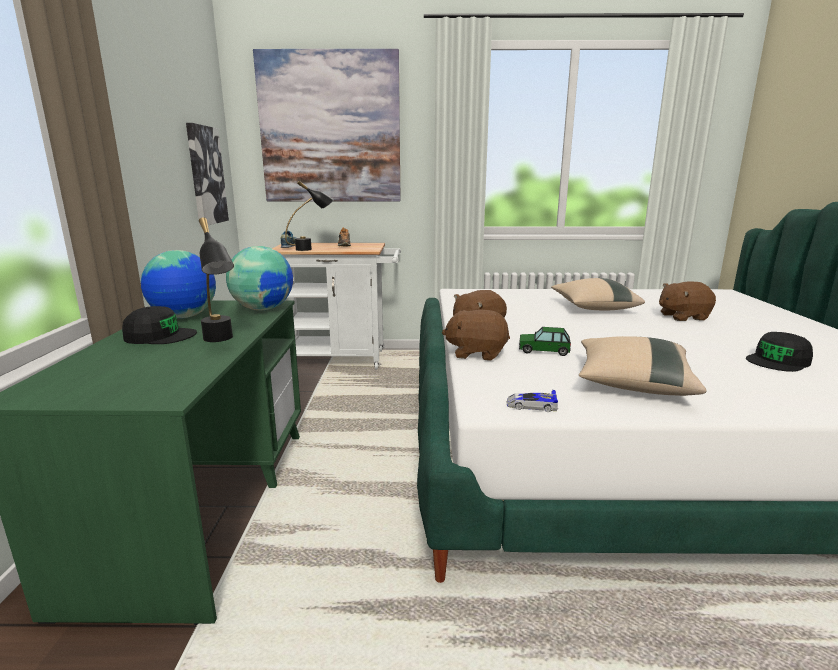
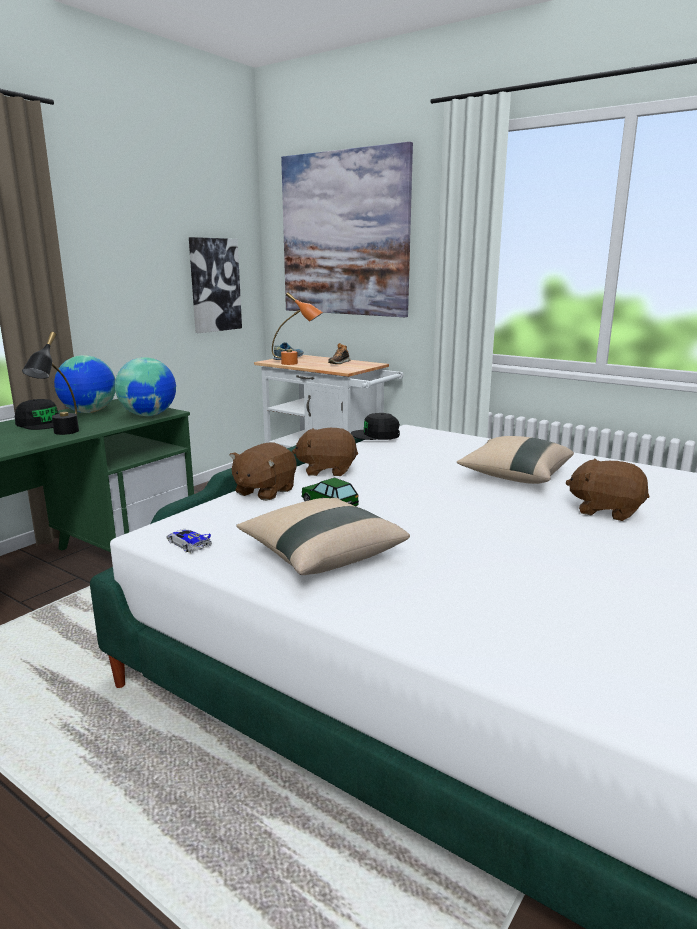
camera: 35 degrees right, 0 degrees up
black table lamp [285,180,334,251] -> orange table lamp [272,292,323,365]
brown plush toy [442,310,510,361] -> brown plush toy turned 105 degrees counterclockwise [229,442,297,501]
black cap [746,332,813,372] -> black cap moved to [350,413,400,440]

